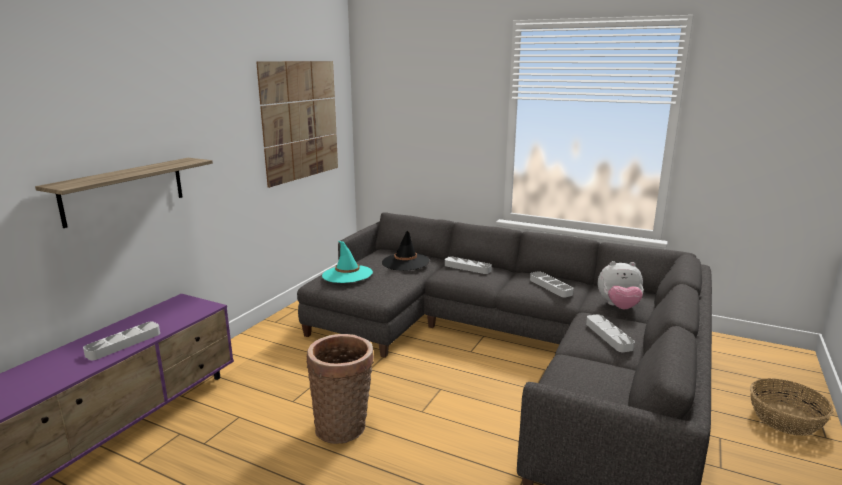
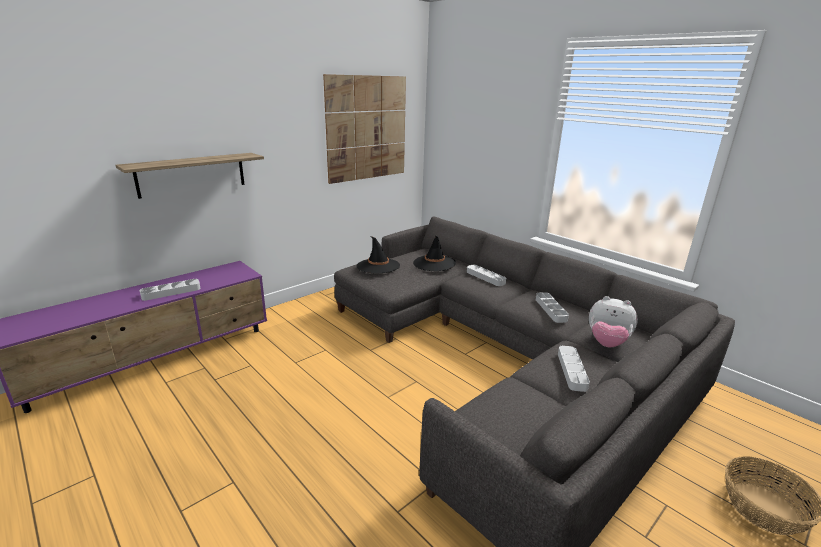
camera: 20 degrees right, 5 degrees up
basket [307,334,374,444] -> none
turquoise hat [322,241,373,283] -> black hat [356,236,400,274]

